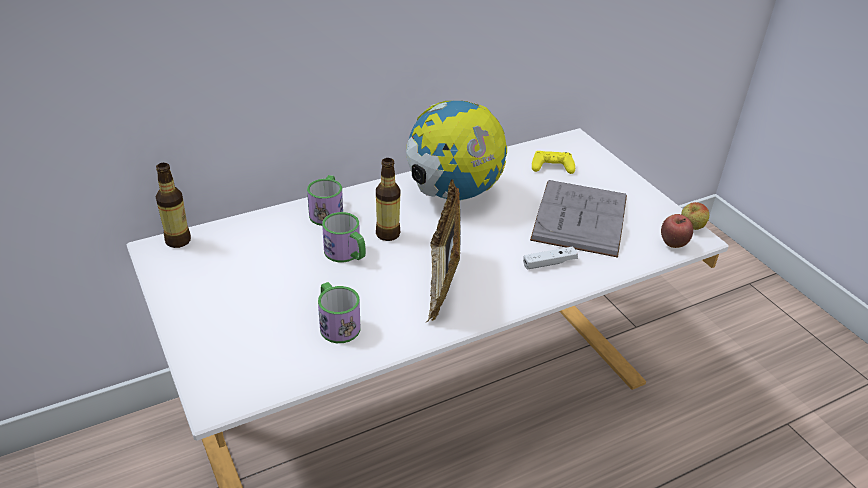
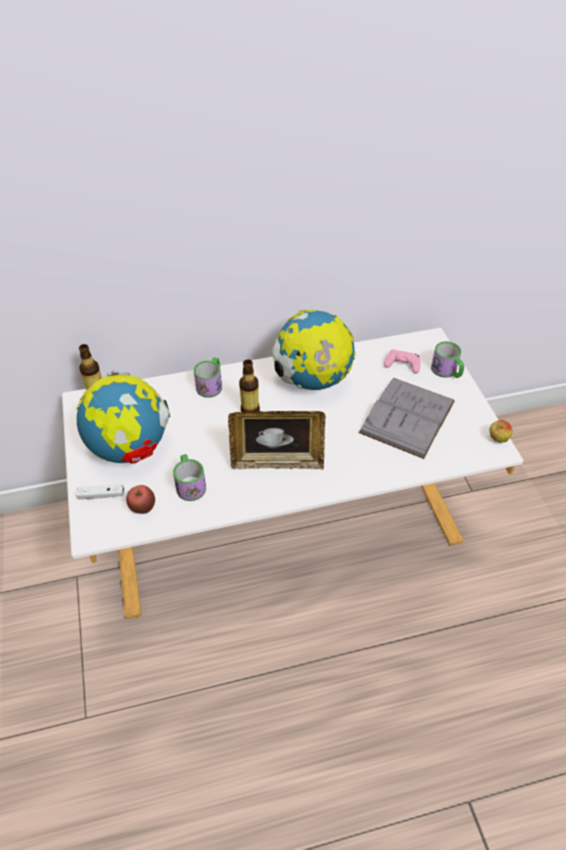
camera: 15 degrees right, 10 degrees up
mug [322,212,366,262] -> mug moved to [431,341,464,378]
picture frame [427,179,461,322] -> picture frame turned 105 degrees counterclockwise [228,411,325,470]
white game controller [523,247,578,269] -> white game controller moved to [76,485,124,499]
yellow game controller [532,151,575,174] -> pink game controller [384,349,420,374]
apple [661,214,693,248] -> apple moved to [126,485,155,514]
none -> globe [77,370,170,463]

